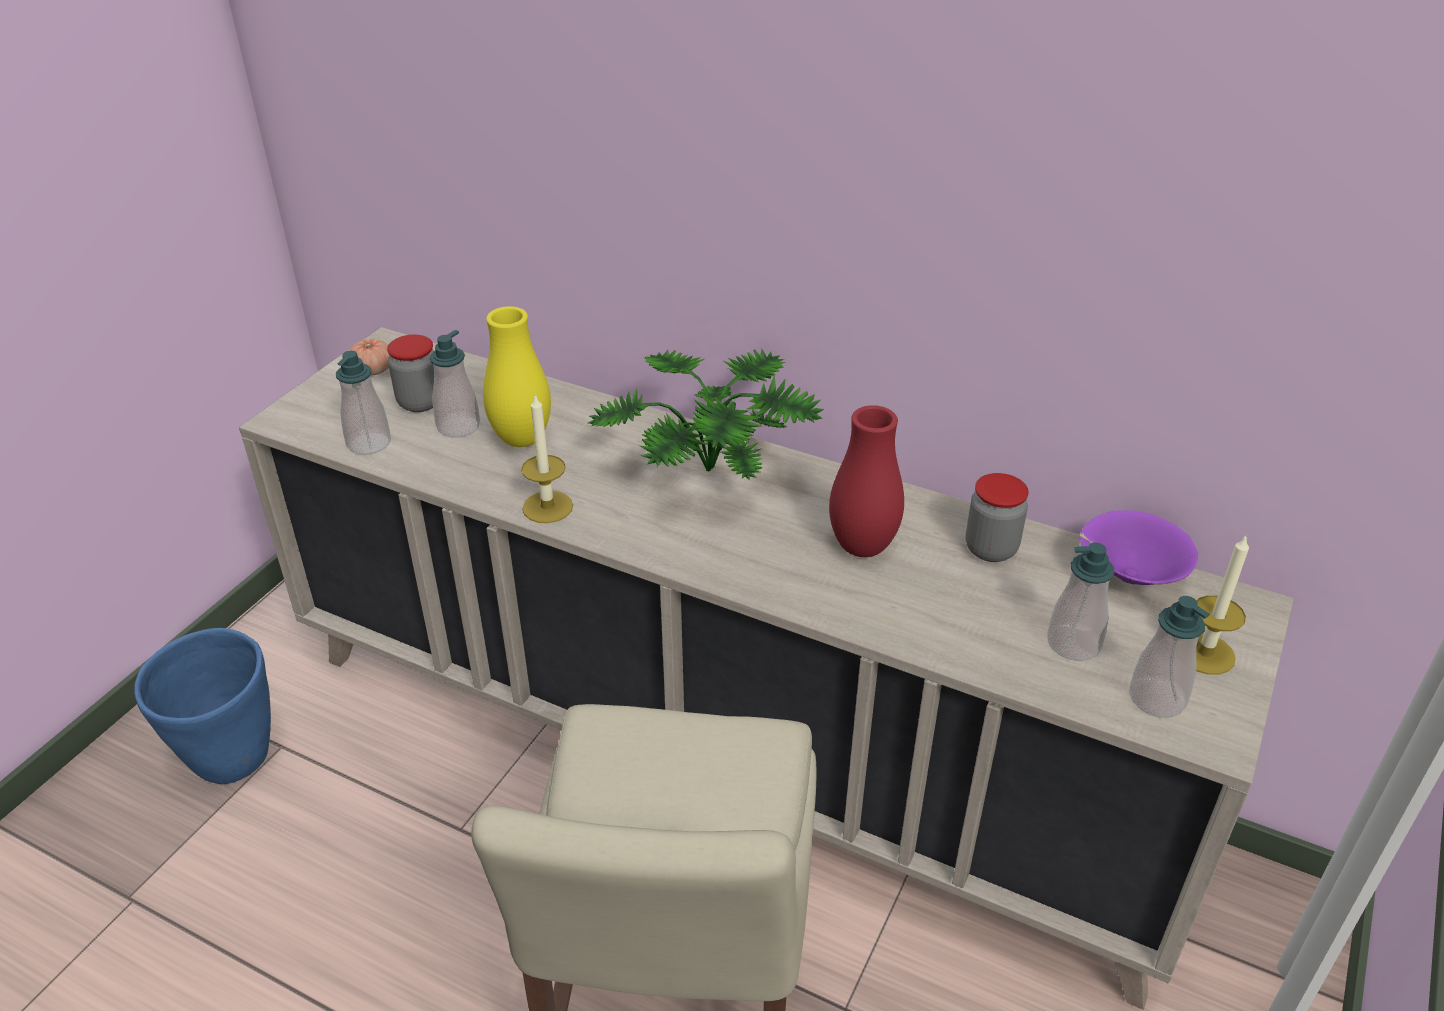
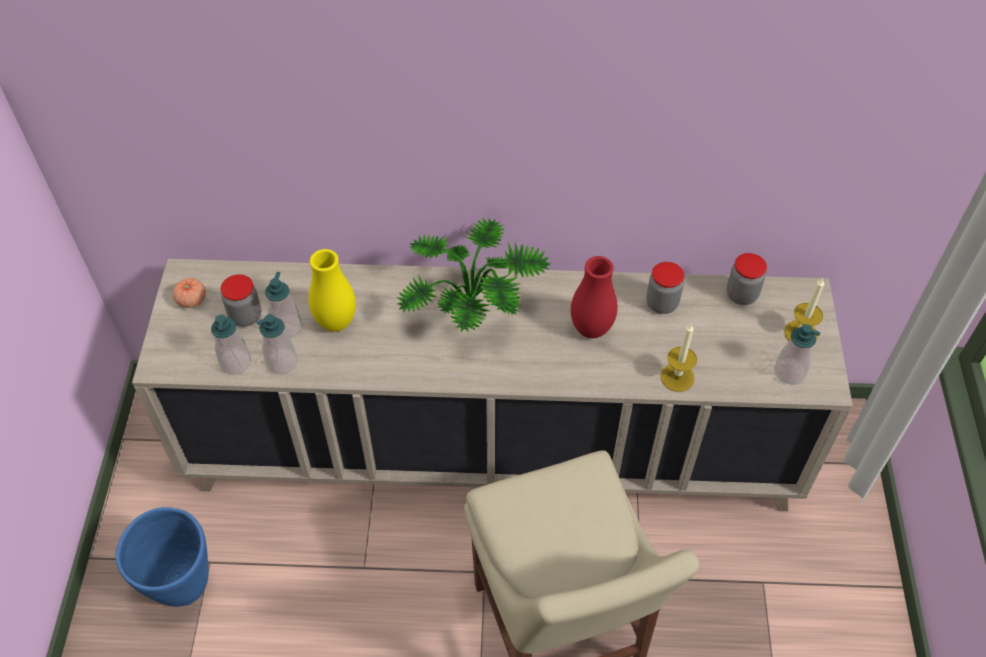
camera: 25 degrees left, 15 degrees up
candle [521,395,573,523] -> candle moved to [661,324,697,392]
soap dispenser [1047,542,1115,661] -> soap dispenser moved to [256,314,297,374]
purple bowl [1080,510,1198,585] -> jar [727,253,767,305]

